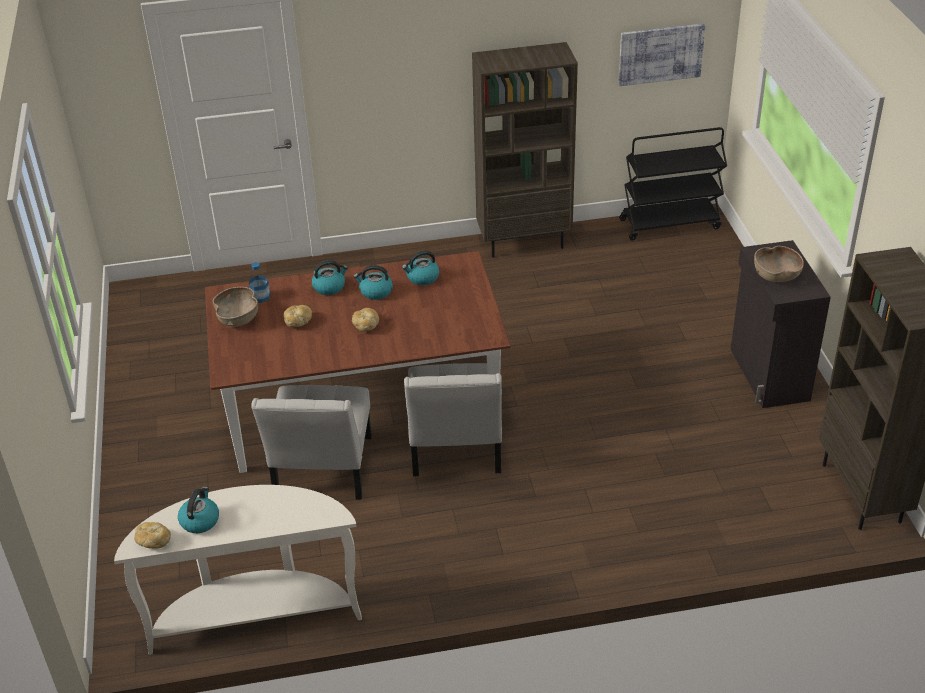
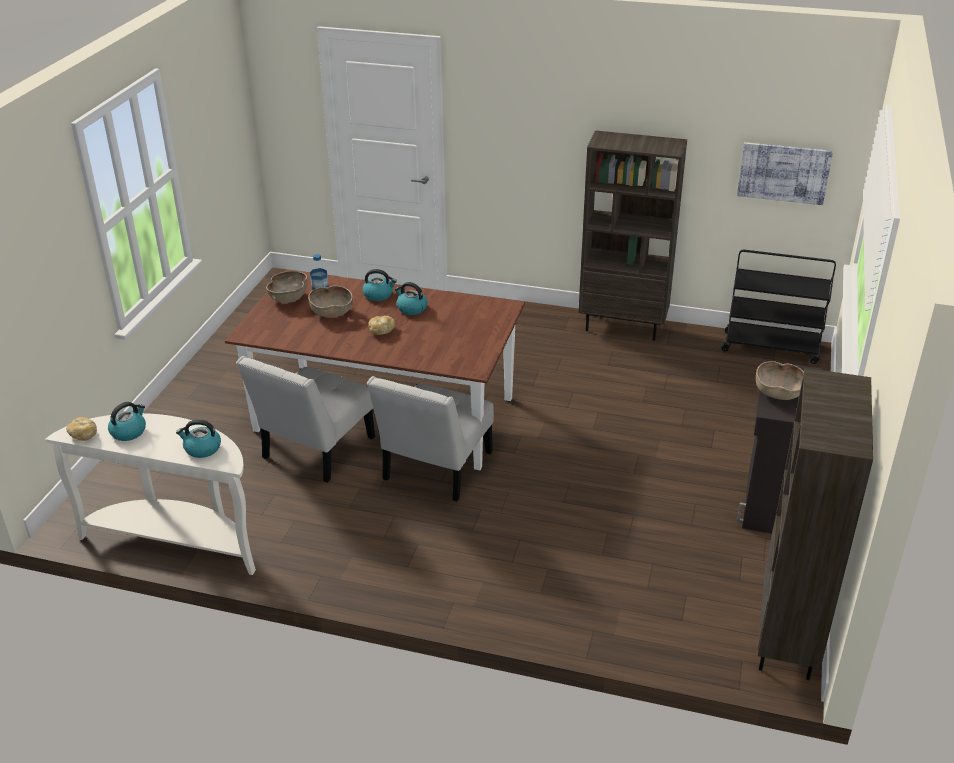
camera: 25 degrees right, 5 degrees down
bread [283,305,312,327] -> brown bowl [308,286,353,317]
kettle [402,251,439,285] -> kettle moved to [176,419,221,458]

